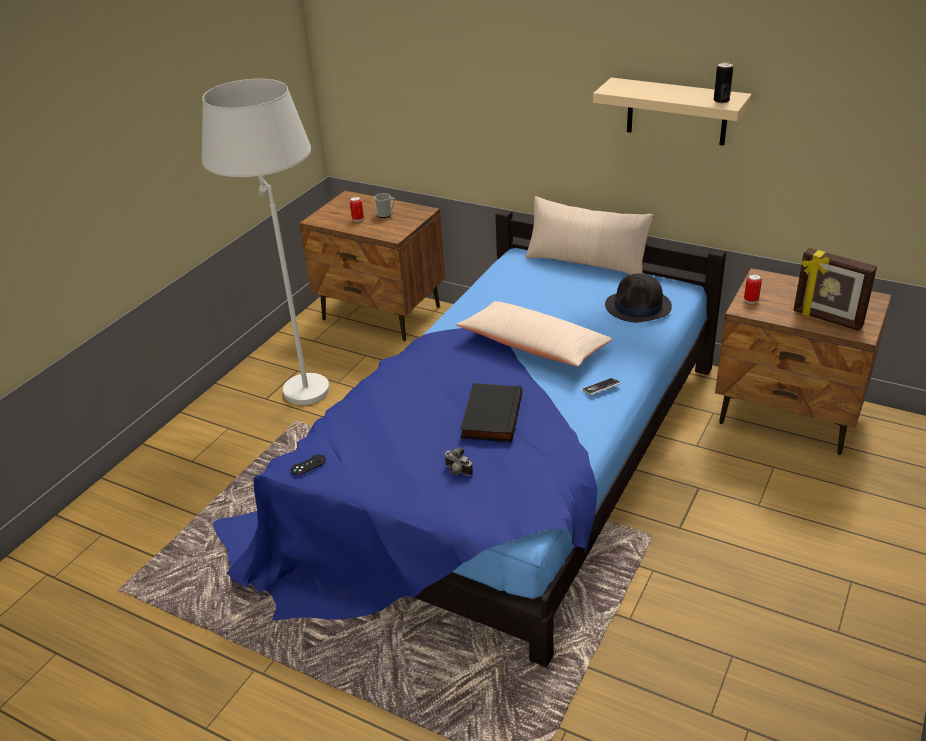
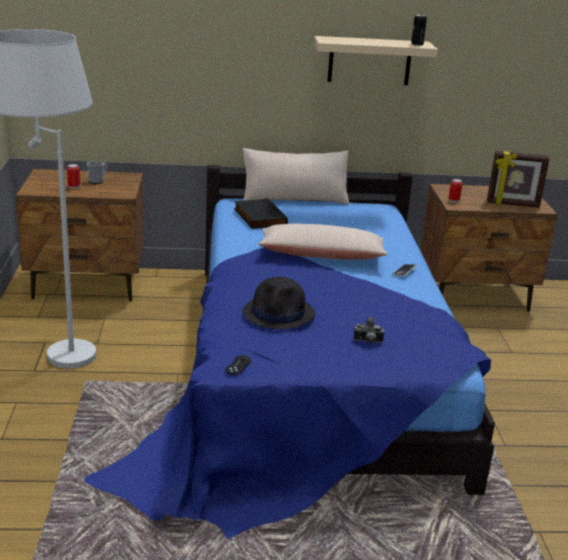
camera: 35 degrees left, 10 degrees down
black book [460,383,522,442] -> black book moved to [234,198,288,229]
black hat [605,274,672,322] -> black hat moved to [242,277,315,329]

